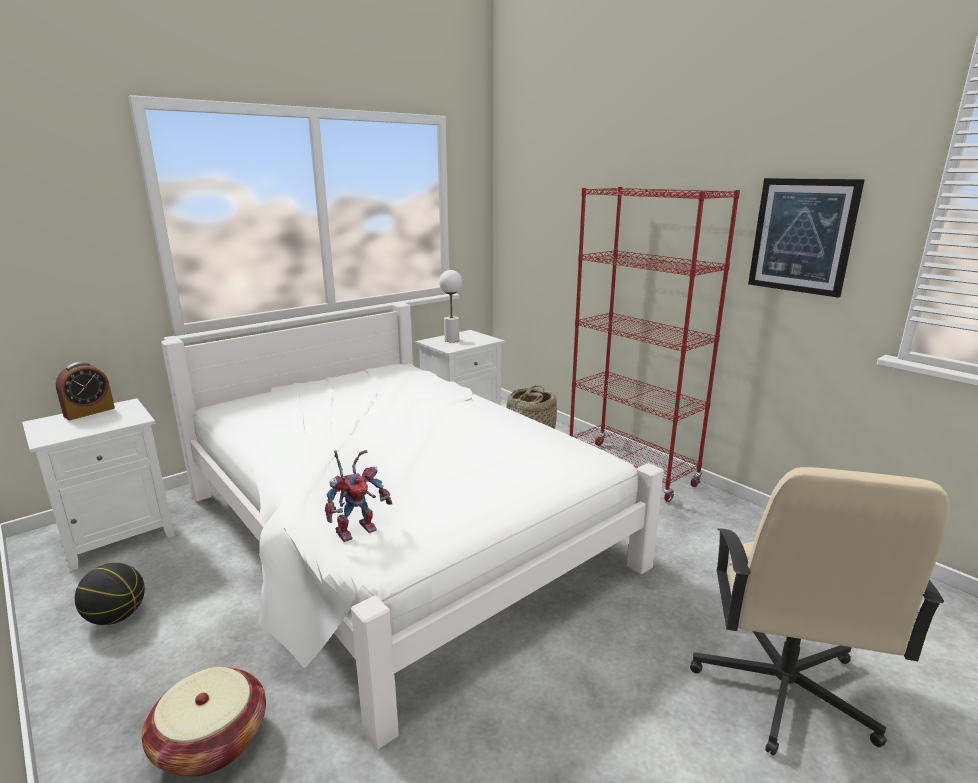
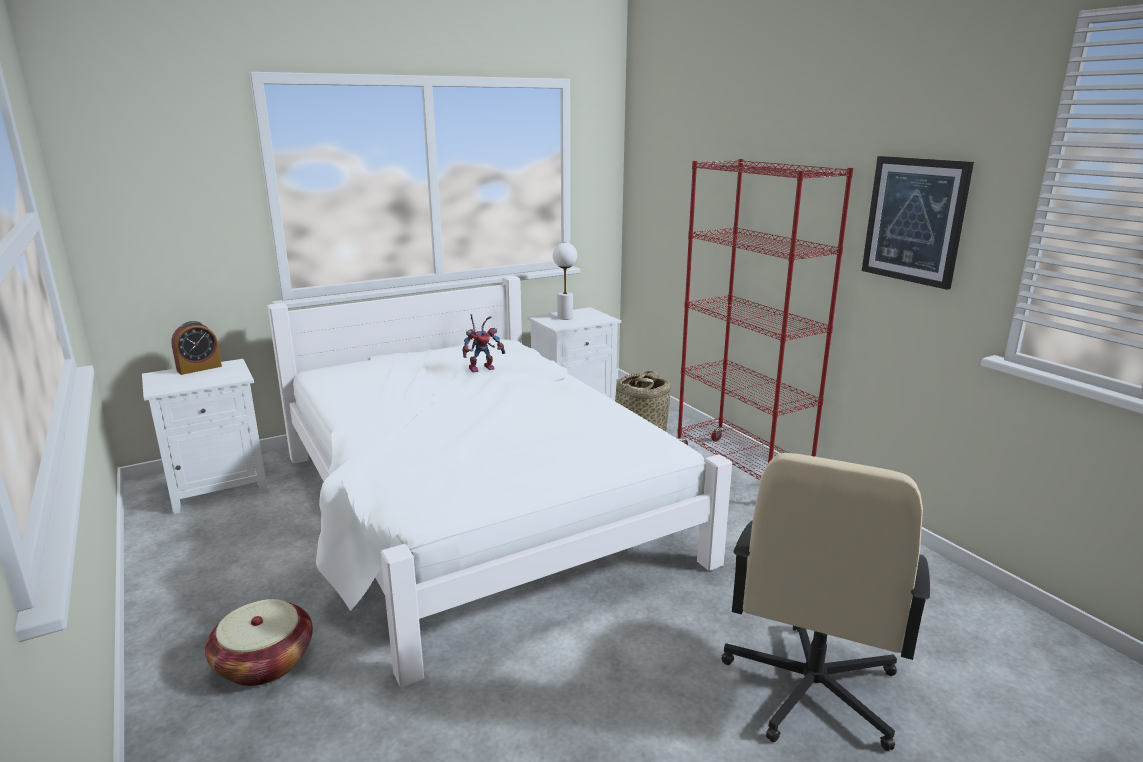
camera: 10 degrees right, 0 degrees up
basketball [75,563,145,625] -> none
toy robot [325,450,392,542] -> toy robot moved to [462,314,505,372]

